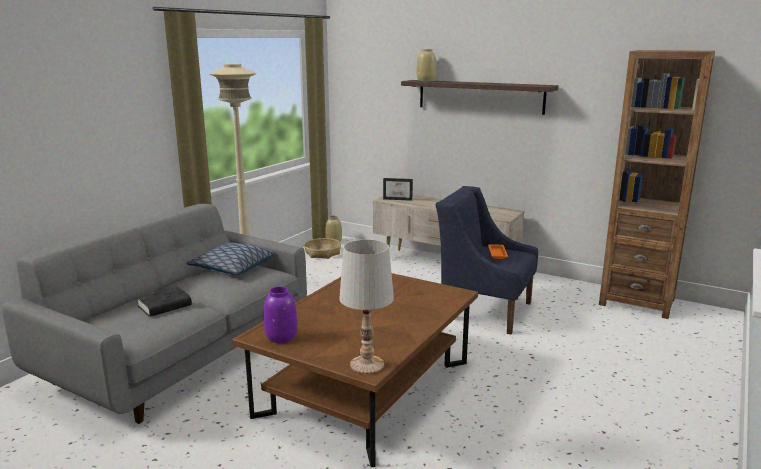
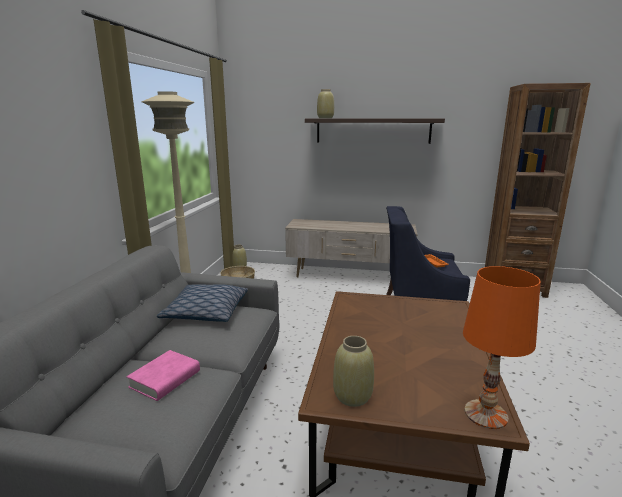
camera: 20 degrees left, 0 degrees up
black book [137,287,192,317] -> pink book [127,350,200,401]
purple vase [264,286,297,343] -> beige vase [333,336,374,407]
white table lamp [339,239,394,374] -> orange table lamp [463,266,541,429]
picture frame [383,178,413,201] -> none

